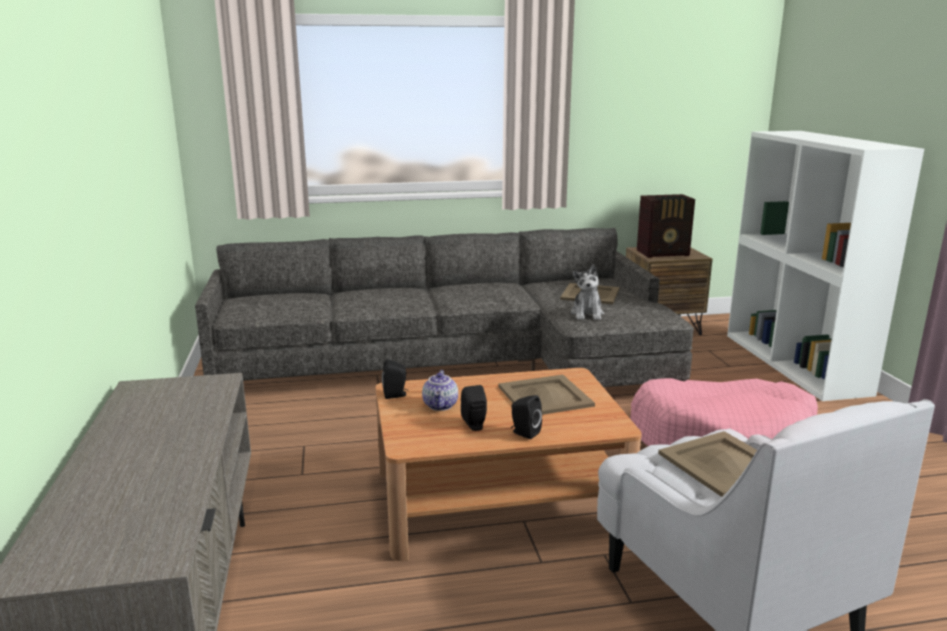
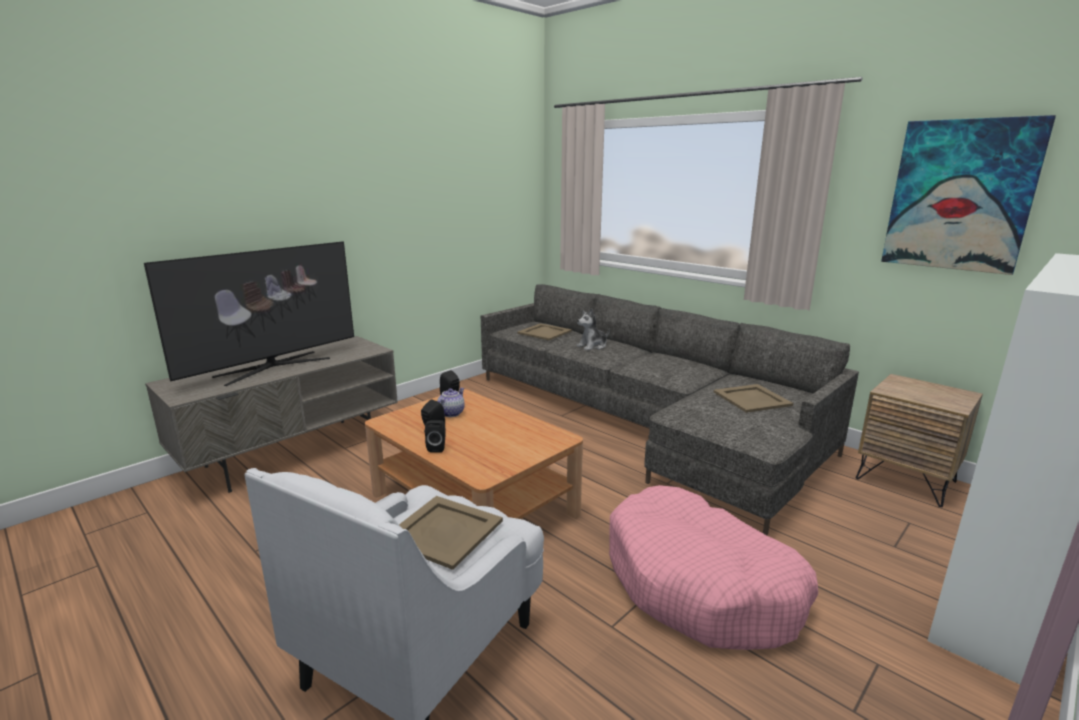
camera: 55 degrees right, 0 degrees up
teapot [422,370,458,411] -> teapot turned 150 degrees clockwise [437,388,465,417]
beige tray [498,375,595,415] -> beige tray moved to [517,323,572,340]
plush toy [571,264,604,320] -> plush toy moved to [576,308,610,351]
radio [637,194,695,258] -> none
none -> television [144,241,354,386]
none -> picture [881,115,1056,275]

